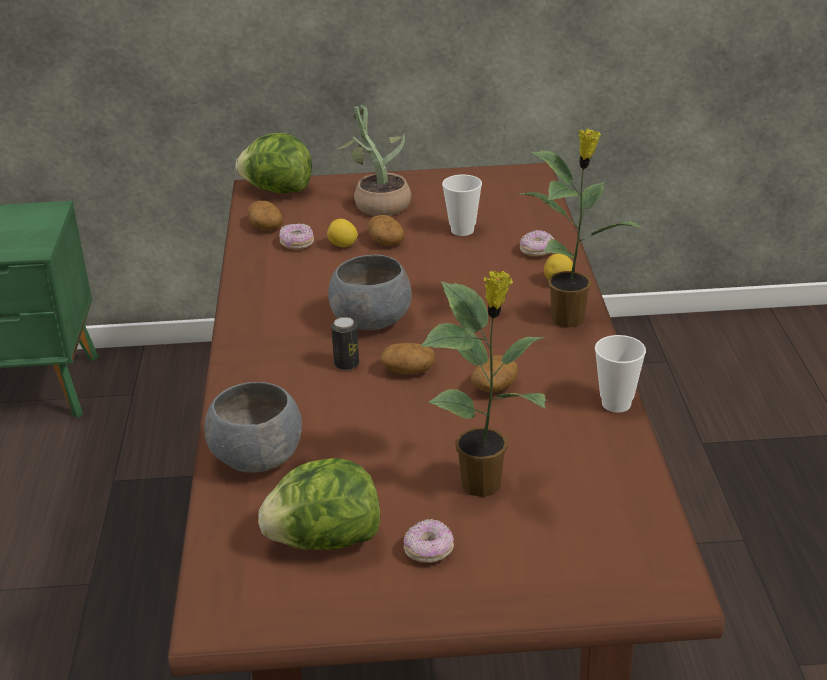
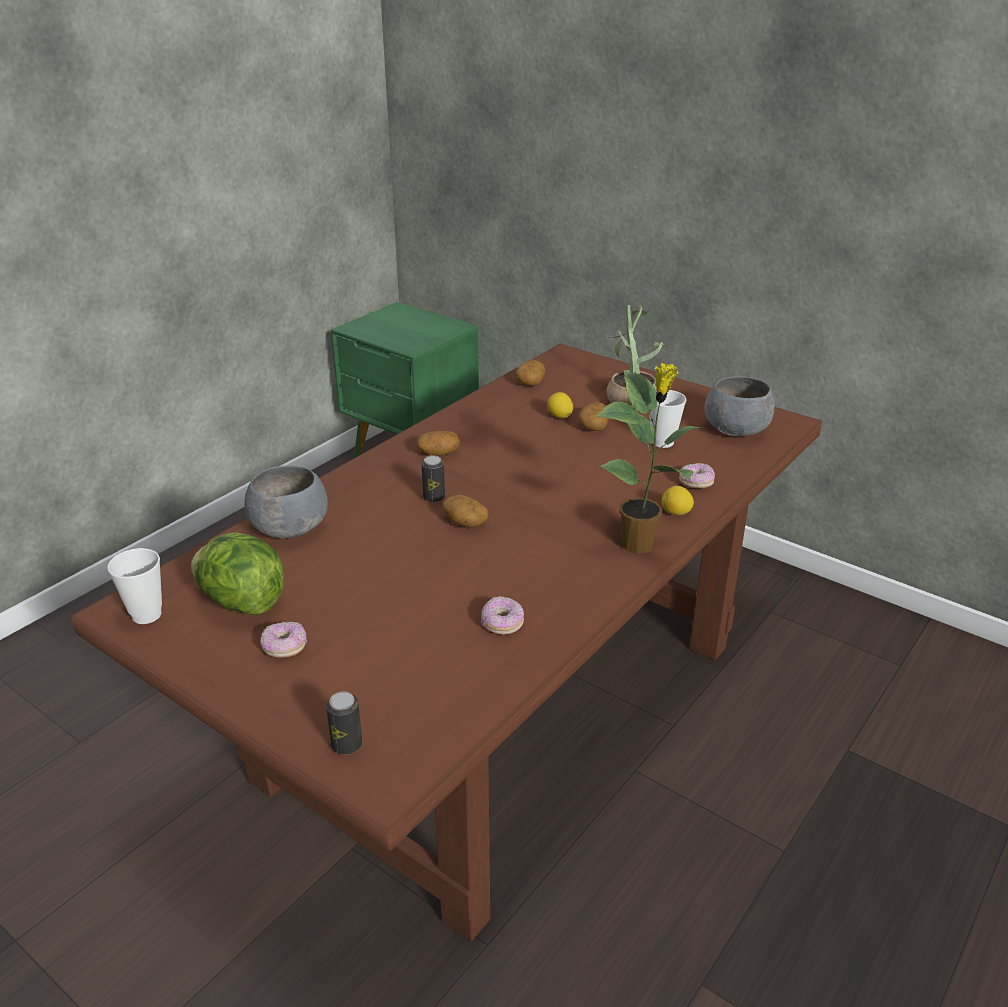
camera: 40 degrees right, 0 degrees up
lettuce [236,133,312,193] -> none
donut [279,223,314,249] -> donut moved to [481,596,524,635]
grey bowl [328,255,412,330] -> grey bowl moved to [704,376,775,436]
potted plant [420,271,547,497] -> none
potato [471,355,518,392] -> potato moved to [417,431,460,456]
cup [595,335,646,413] -> cup moved to [107,548,162,624]
none -> can [326,692,363,755]

